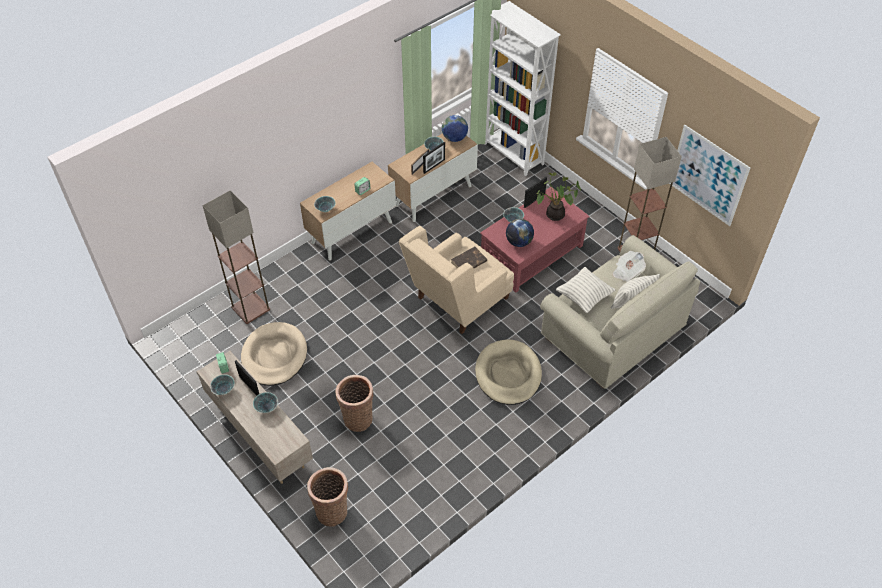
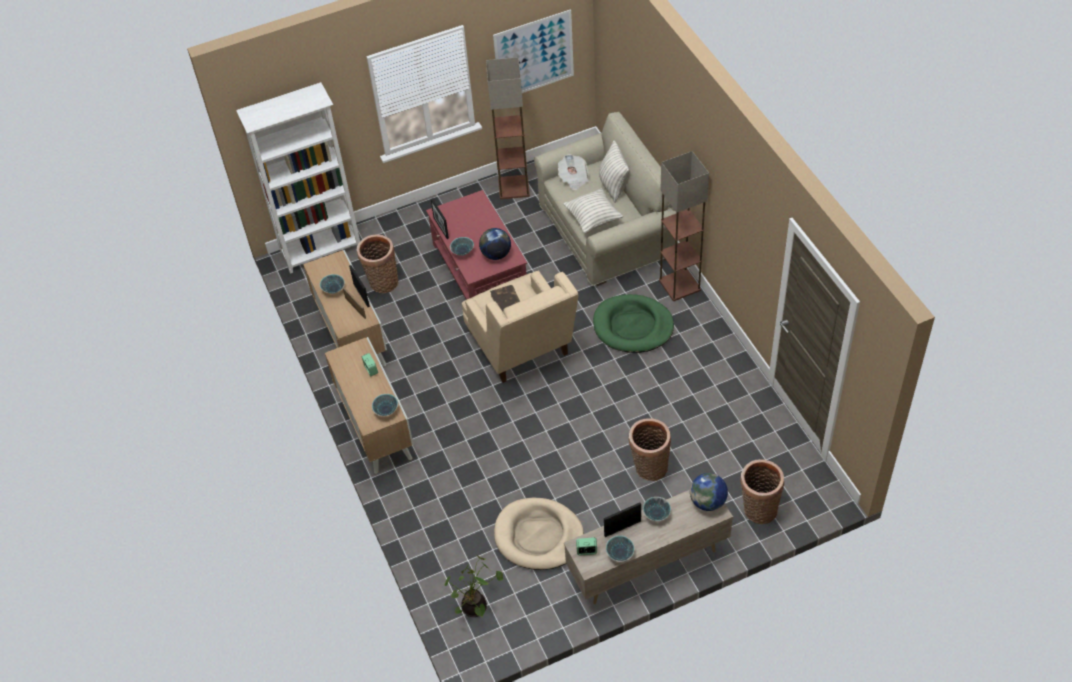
camera: 70 degrees left, 0 degrees up
floor lamp [202,191,270,324] -> floor lamp moved to [659,151,709,301]
globe [442,115,468,142] -> globe moved to [690,473,728,511]
beige dog bed [475,340,542,405] -> green dog bed [593,294,674,353]
potted plant [537,172,581,221] -> potted plant moved to [445,556,503,617]
none -> basket [357,234,399,293]

